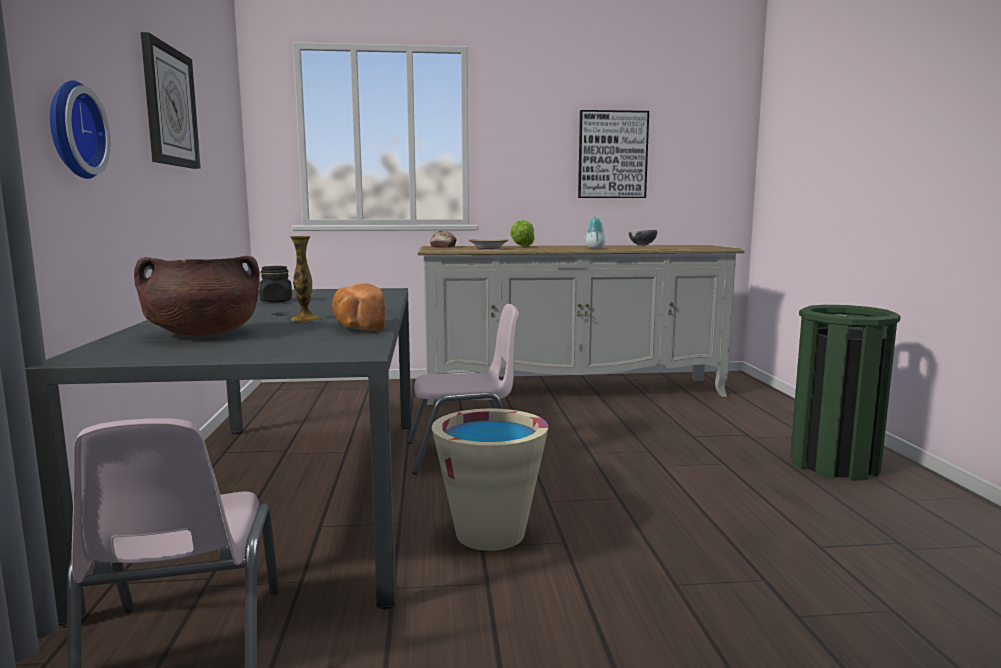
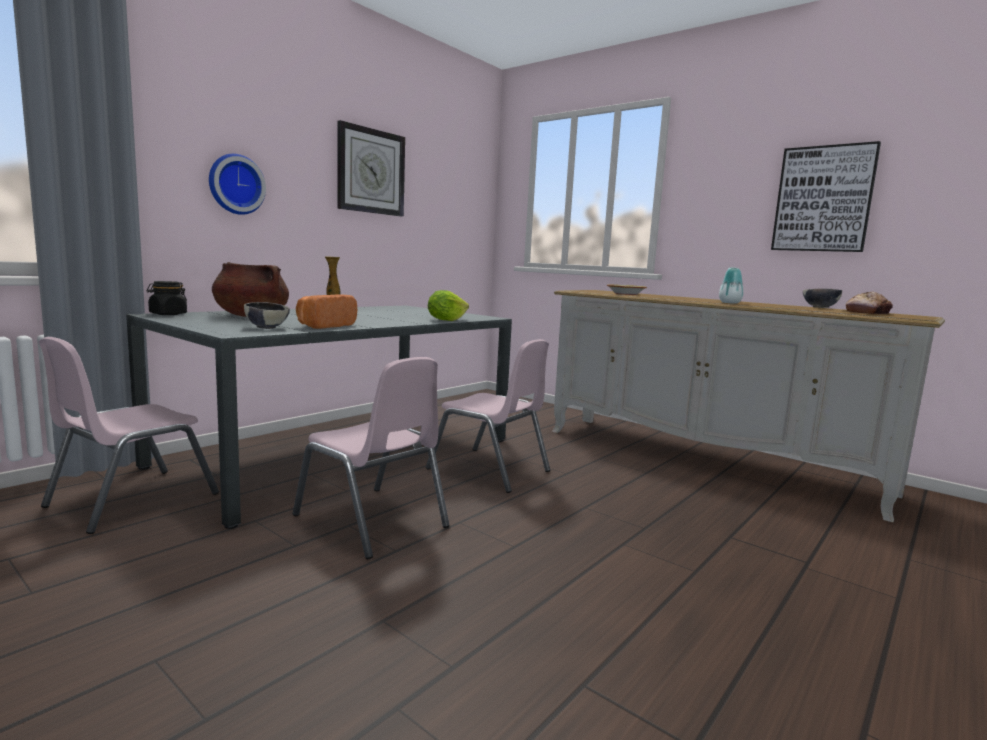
camera: 45 degrees right, 0 degrees up
black jar [259,266,292,303] -> black jar moved to [146,281,187,315]
bread [430,230,457,248] -> bread moved to [846,292,893,314]
beige bucket [432,409,548,551] -> pink chair [292,357,449,559]
lettuce [510,220,535,246] -> lettuce moved to [428,290,469,321]
green trash can [790,305,901,481] -> none
none -> bowl [244,302,290,329]

